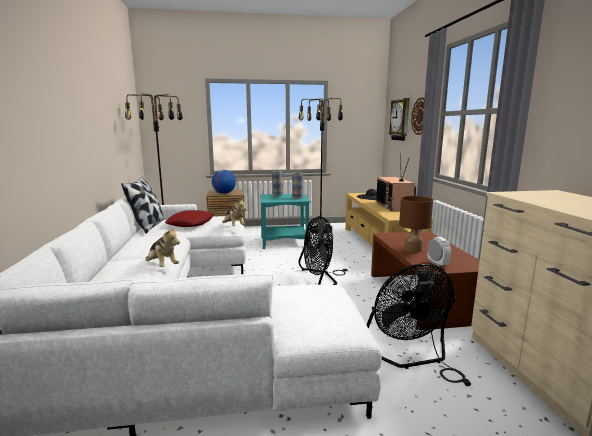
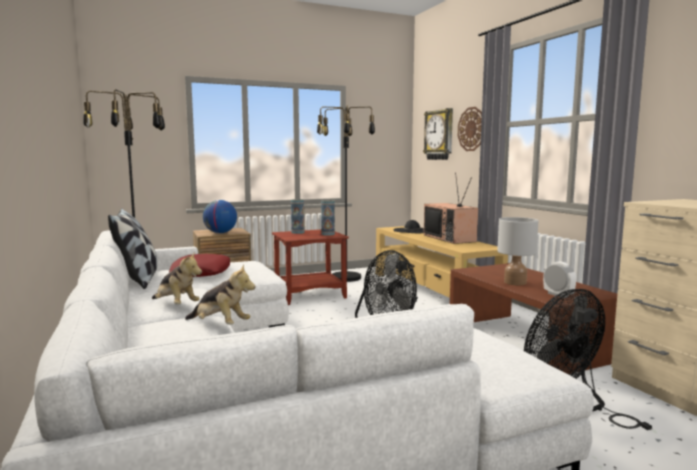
camera: 15 degrees left, 5 degrees down
plush toy [222,197,247,226] -> plush toy moved to [152,251,202,304]
turquoise side table [260,194,310,249] -> brown side table [272,230,349,305]
brown table lamp [399,196,433,253] -> grey table lamp [497,217,539,286]

